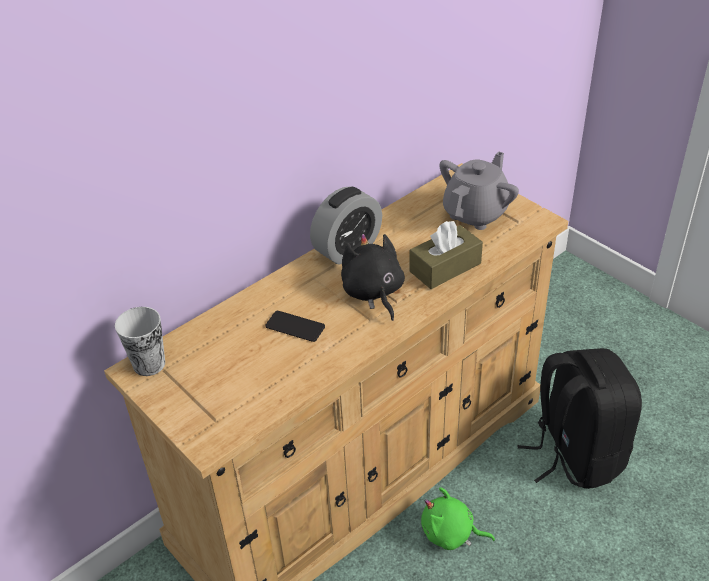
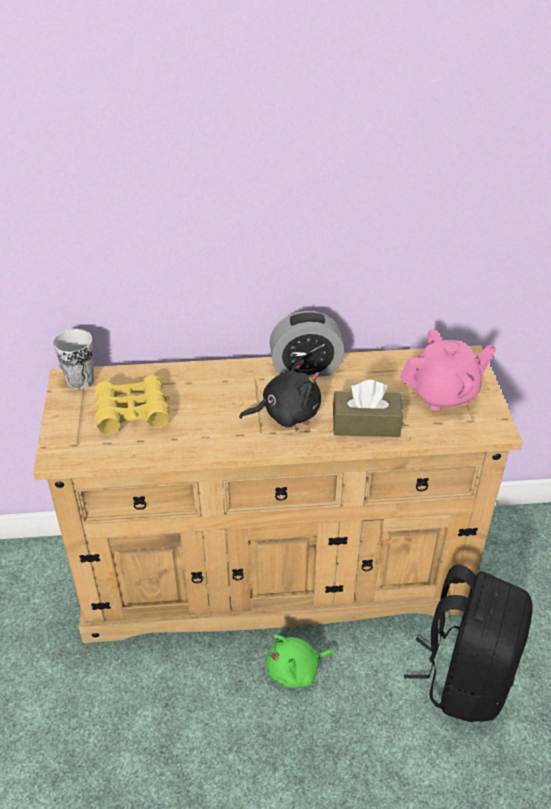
camera: 35 degrees right, 0 degrees up
phone [265,311,325,342] -> none
black plush toy [341,234,405,321] -> black plush toy turned 60 degrees clockwise [239,360,321,427]
green plush toy [421,487,495,550] -> green plush toy turned 75 degrees counterclockwise [266,635,336,688]
grey teapot [440,152,519,230] -> pink teapot [400,329,496,411]
none -> yellow binoculars [91,375,170,435]

